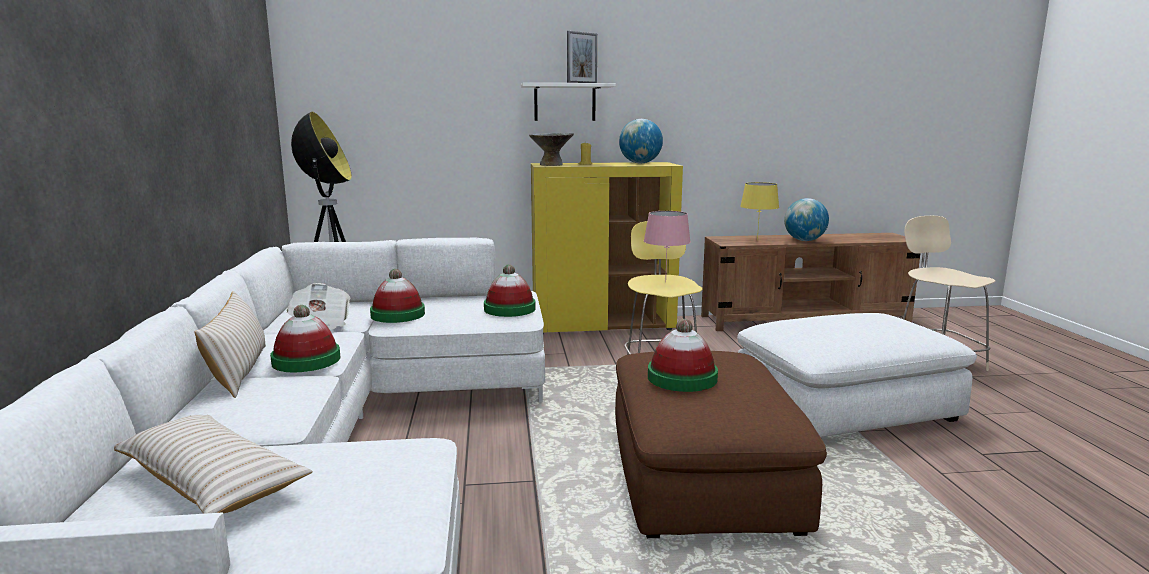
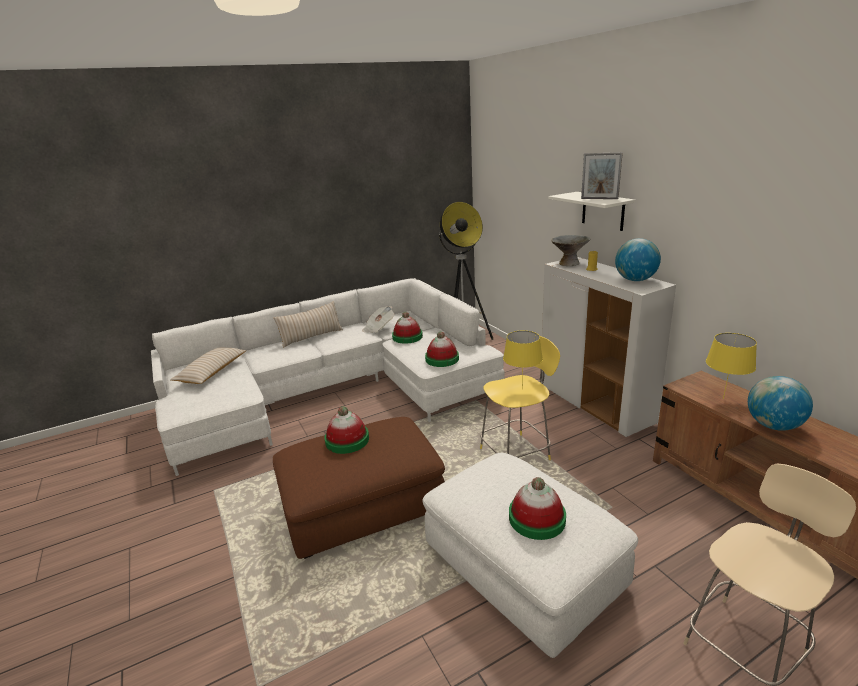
camera: 70 degrees right, 10 degrees up
hat [270,305,340,372] -> hat moved to [509,477,566,540]
yellow cabinet [531,162,683,334] -> white cabinet [541,257,676,437]
pink table lamp [644,211,691,283] -> yellow table lamp [503,330,543,390]

